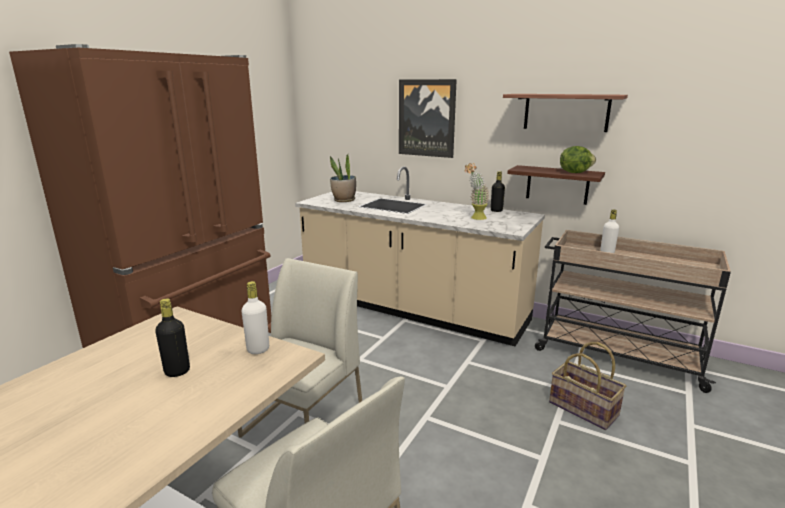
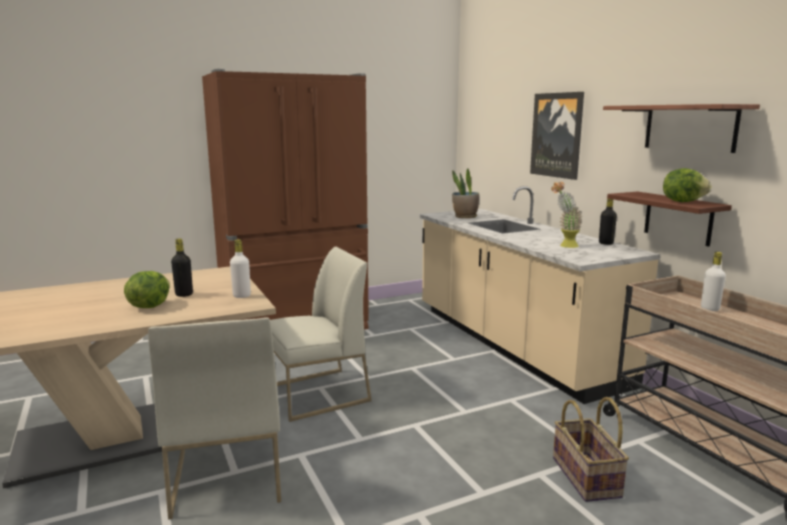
camera: 35 degrees right, 5 degrees down
none -> lettuce [124,271,170,308]

